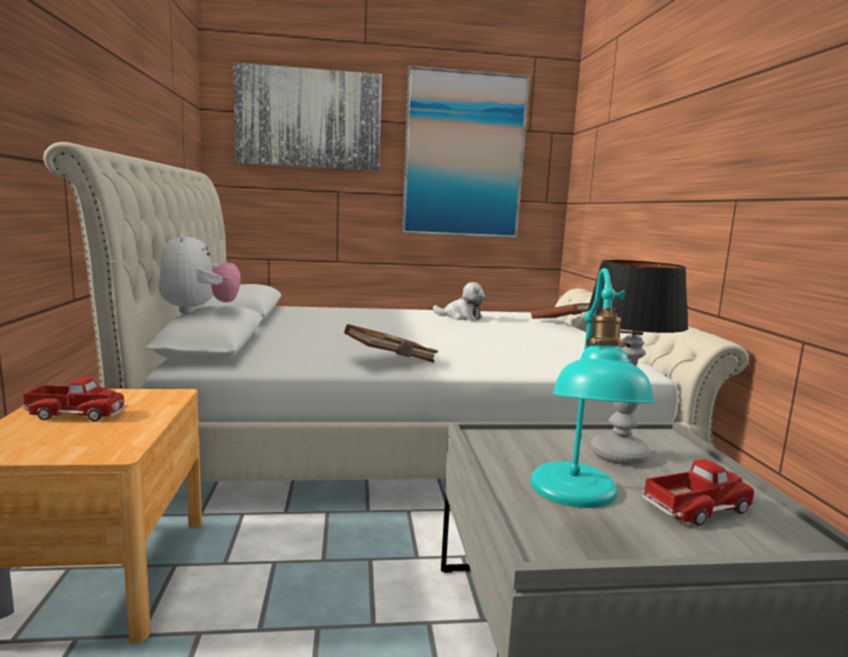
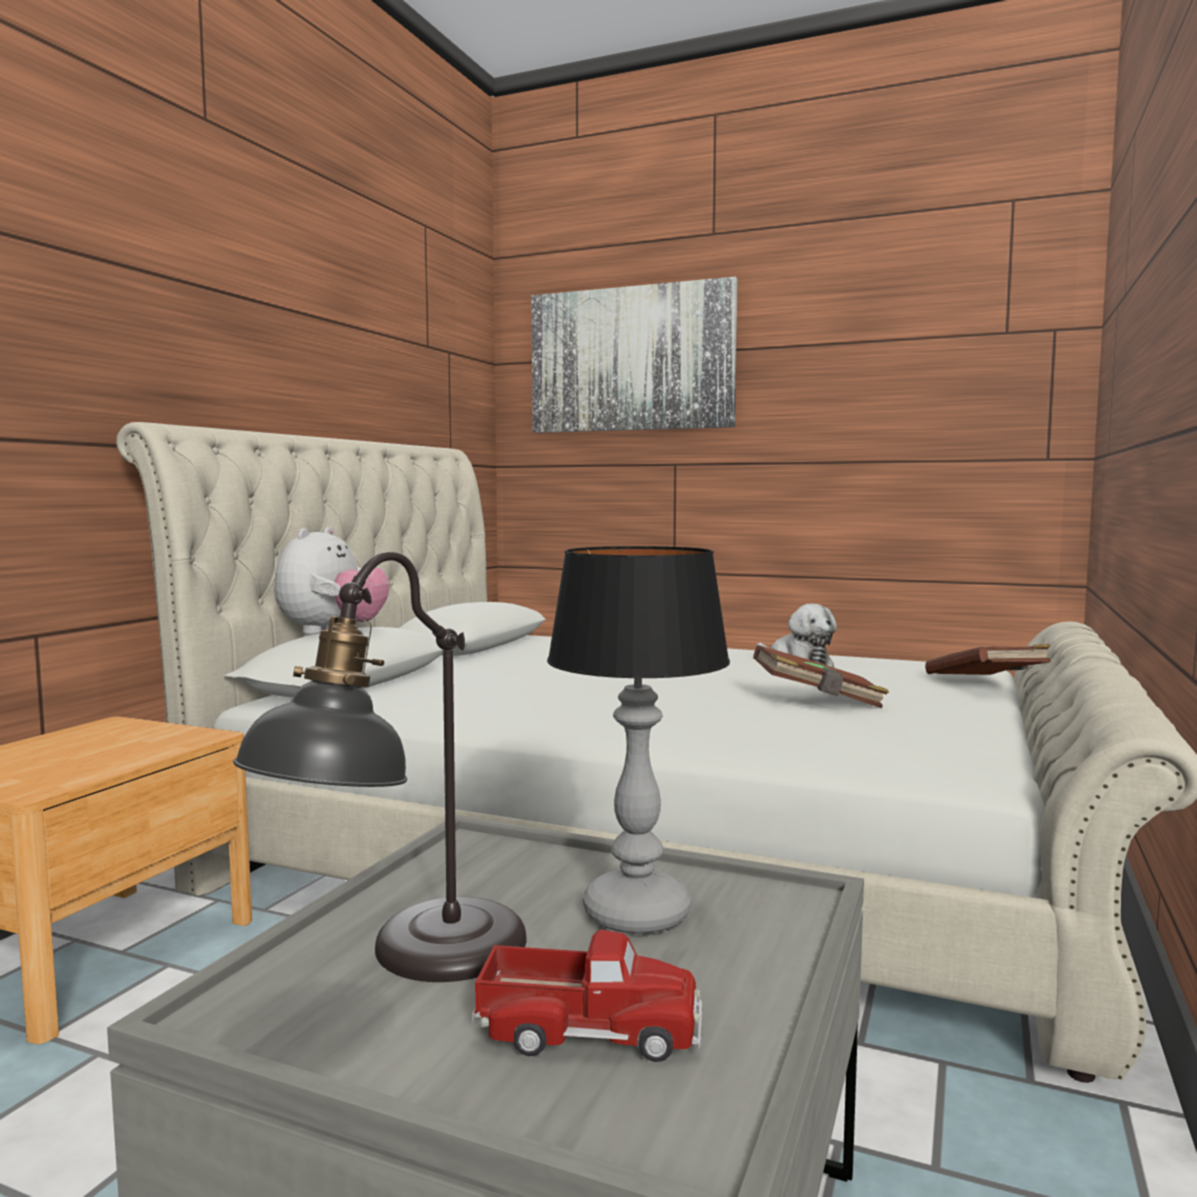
camera: 30 degrees right, 5 degrees down
toy truck [23,377,127,421] -> none
brown book [344,324,438,363] -> brown book moved to [753,645,889,709]
picture [402,66,530,238] -> none
turquoise table lamp [530,268,655,508] -> grey table lamp [233,552,527,982]

